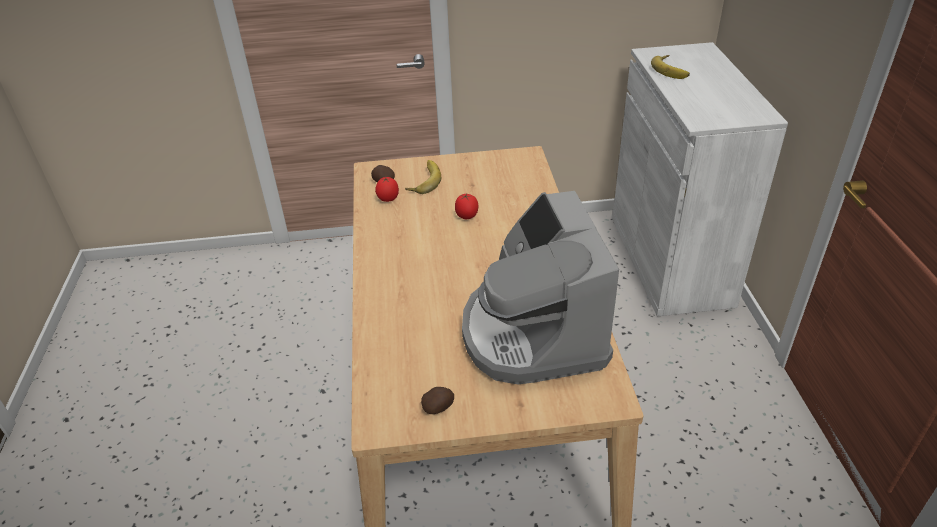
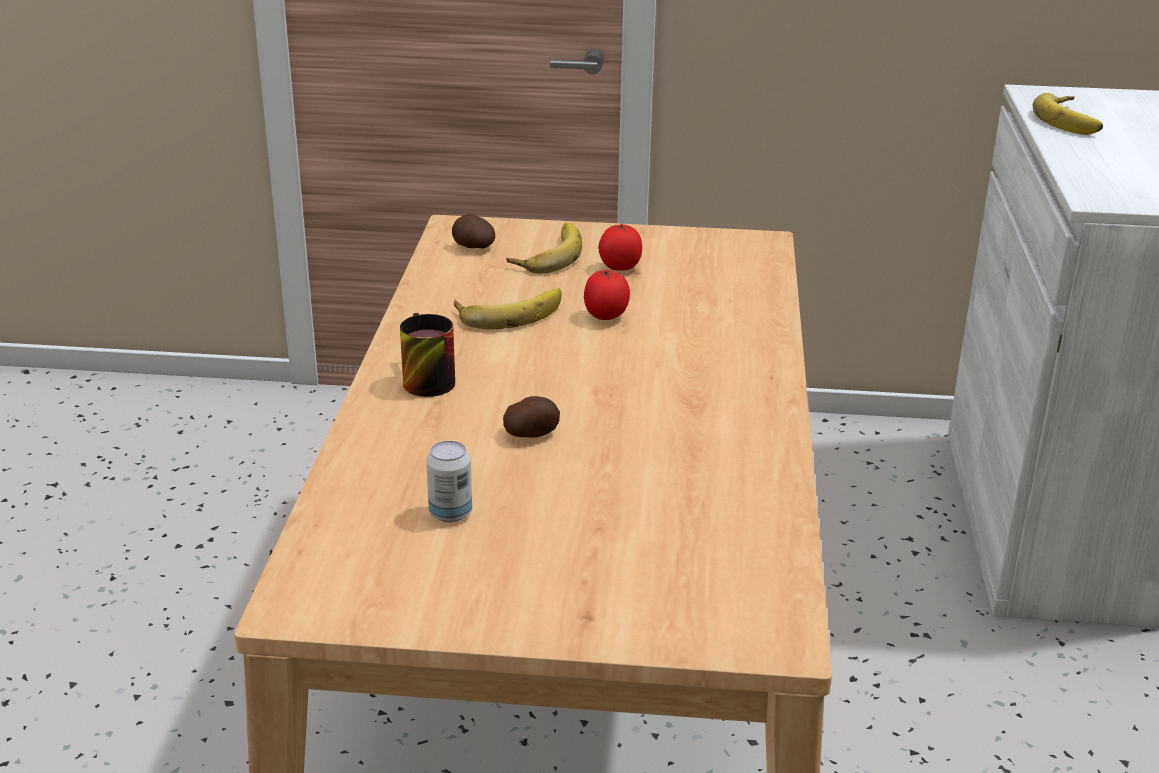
camera: 10 degrees right, 10 degrees down
tomato [375,177,399,202] -> tomato moved to [598,223,642,271]
potato [421,387,454,414] -> potato moved to [503,396,560,438]
coffee machine [462,191,619,384] -> none
none -> mug [400,313,455,397]
none -> can [426,441,472,522]
none -> banana [454,288,562,329]

